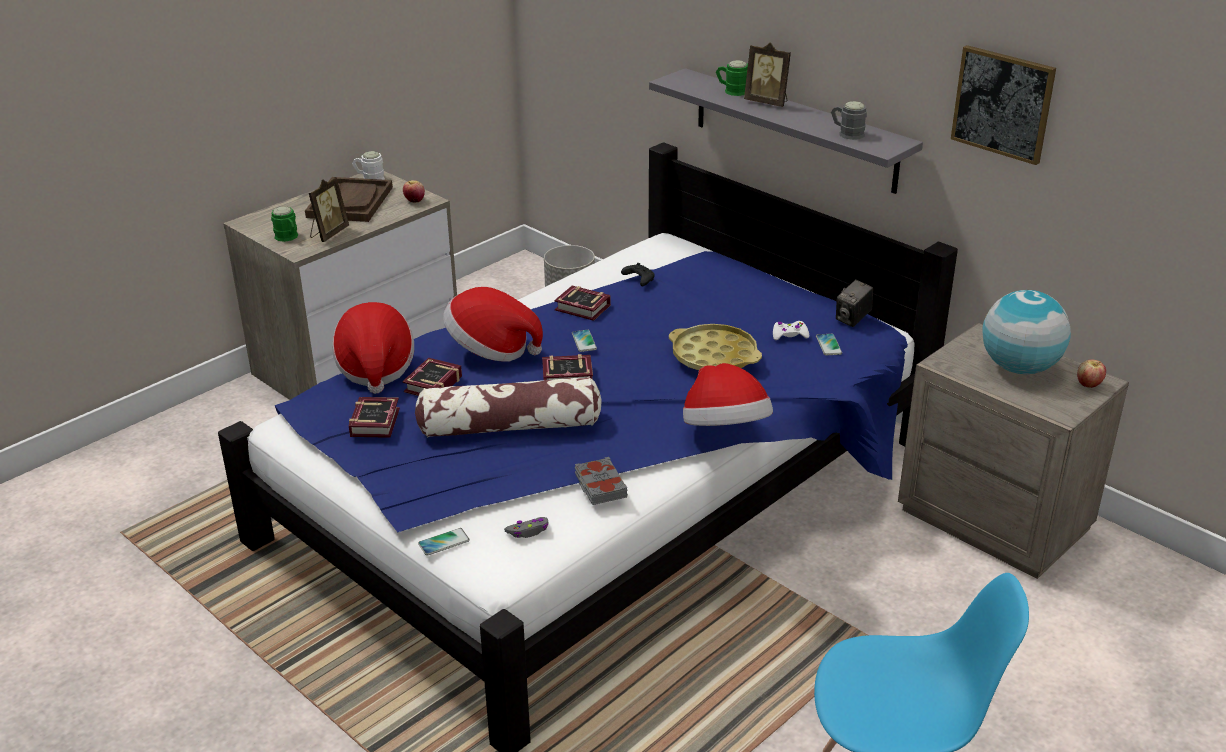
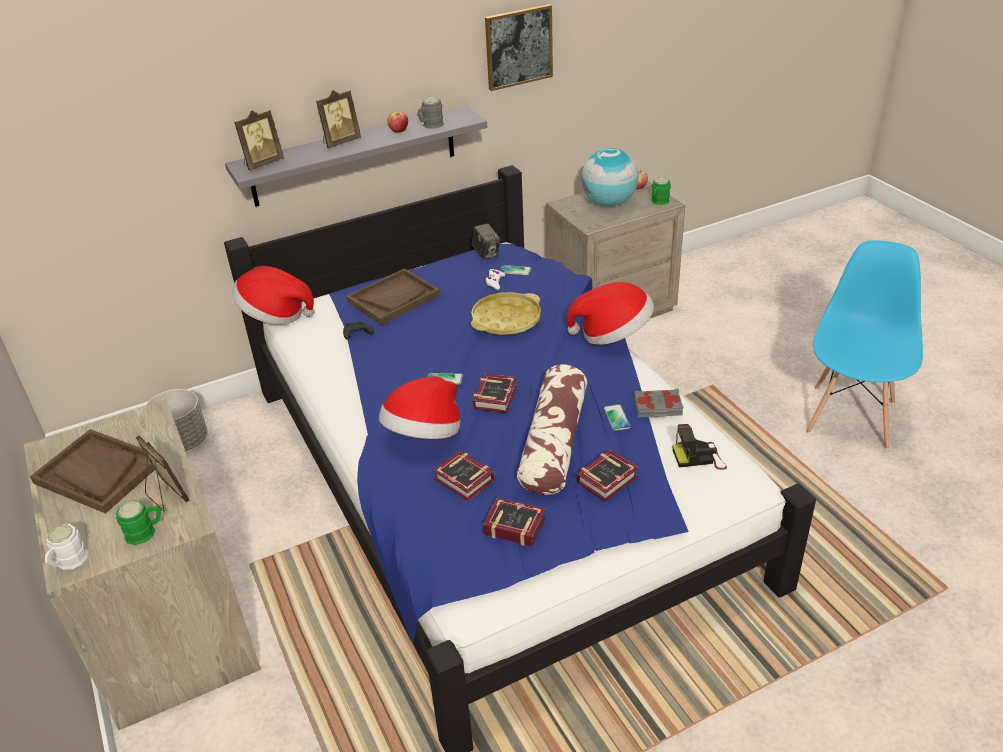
camera: 70 degrees left, 5 degrees up
hat [332,302,414,394] -> hat moved to [232,266,315,324]
white mug [352,151,385,180] -> white mug moved to [45,524,88,570]
apple [403,180,425,202] -> apple moved to [387,112,408,133]
phone [418,528,470,556] -> phone moved to [604,404,630,431]
grey game controller [504,517,549,538] -> camera [673,424,727,470]
book [554,286,611,321] -> book moved to [577,450,639,502]
green mug [716,60,748,96] -> green mug moved to [651,177,671,205]
none -> picture frame [234,110,284,171]
none -> brown tray [346,268,440,325]

